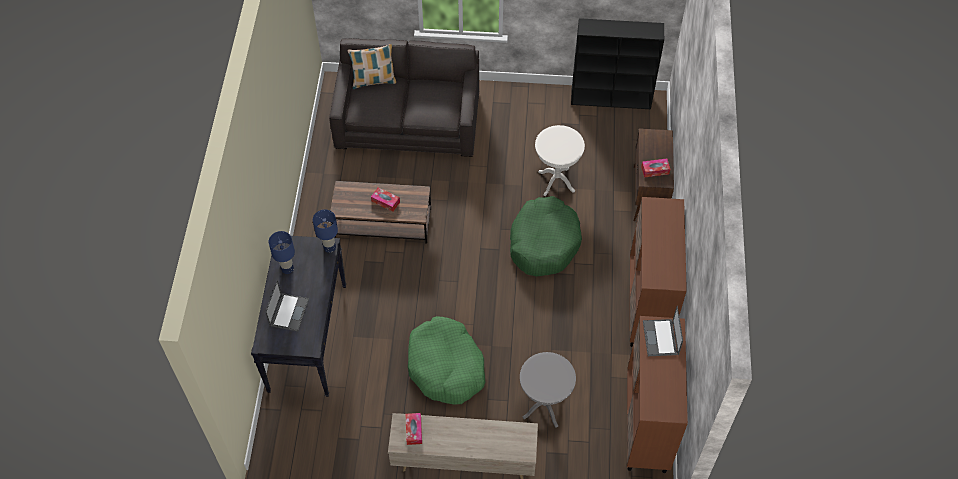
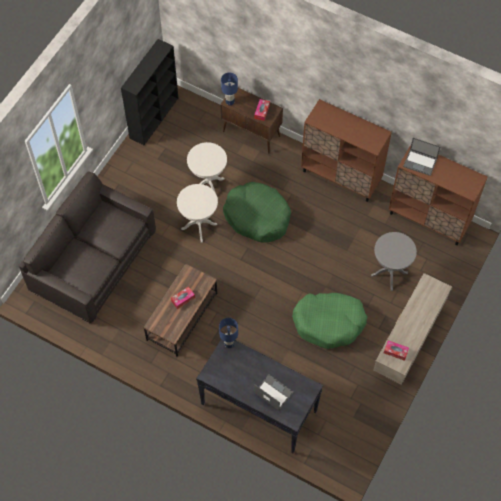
camera: 65 degrees left, 5 degrees up
blue table lamp [269,231,295,274] -> blue table lamp moved to [221,73,238,105]
pillow [348,44,396,89] -> none
none -> white side table [177,184,218,243]

